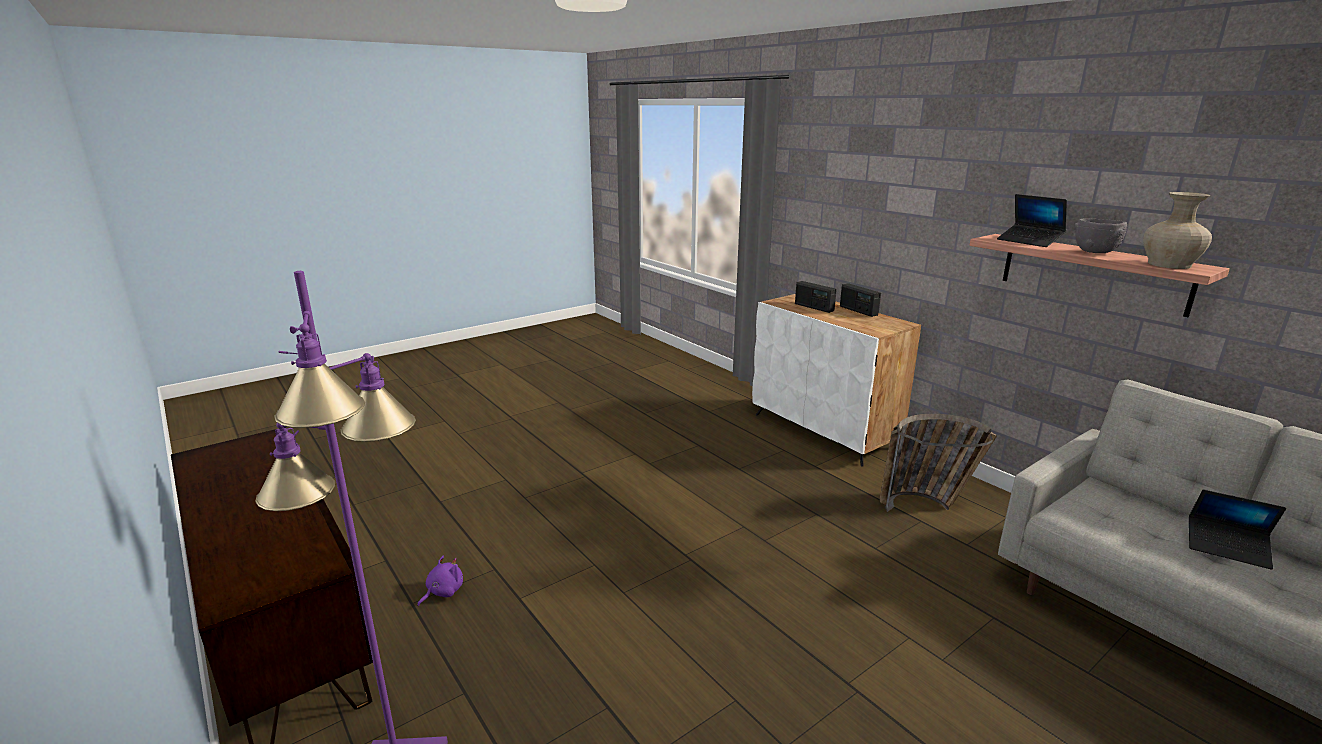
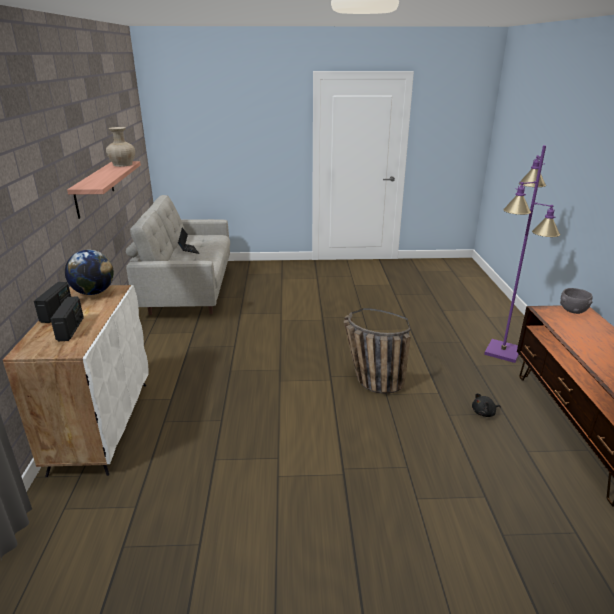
camera: 145 degrees left, 5 degrees up
purple plush toy [417,556,463,606] -> black plush toy [472,393,501,417]
basket [880,414,997,512] -> basket moved to [343,308,411,394]
laptop [997,194,1067,247] -> none
grey bowl [1074,218,1127,253] -> grey bowl moved to [560,288,592,314]
none -> globe [65,250,114,295]

